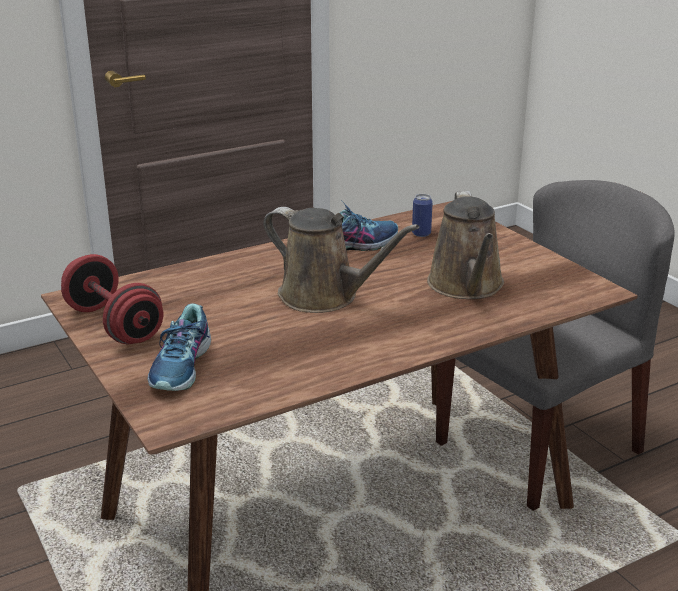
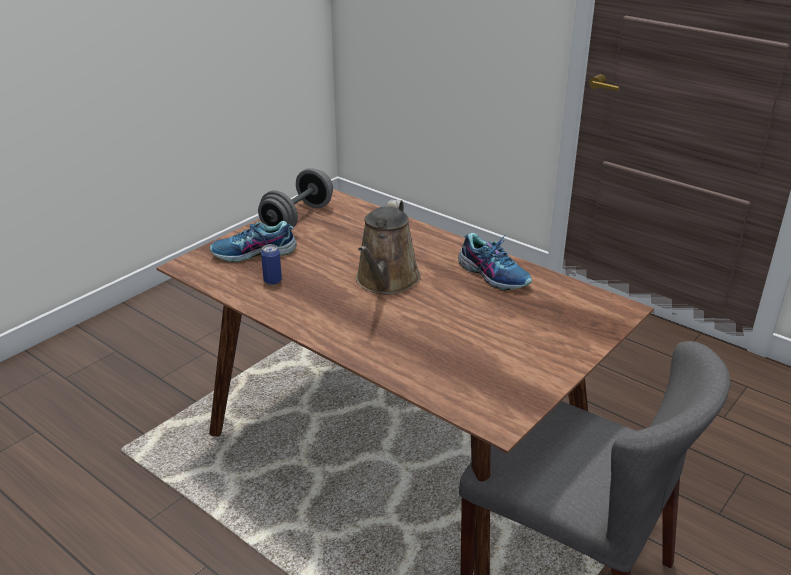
camera: 70 degrees right, 5 degrees up
red dumbbell [61,254,163,344] -> grey dumbbell [258,168,333,227]
can [412,194,433,237] -> can moved to [261,244,282,285]
brown watering can [427,191,504,299] -> none

